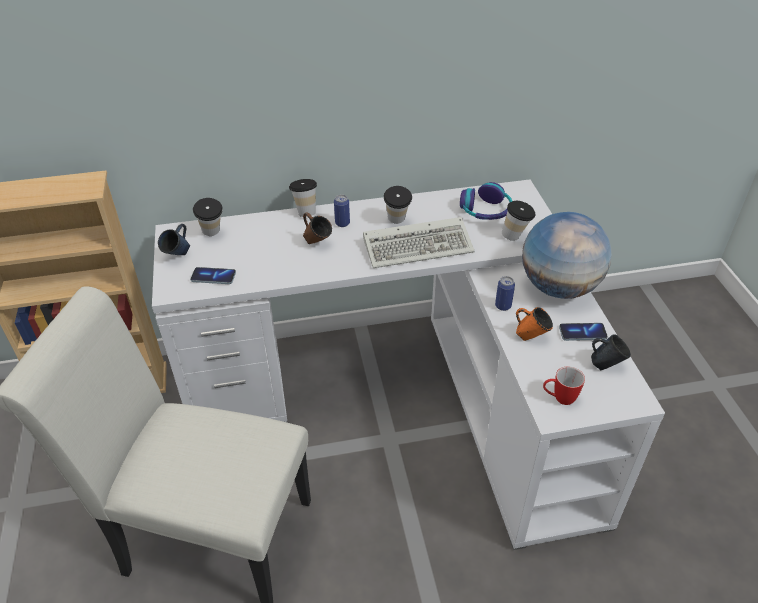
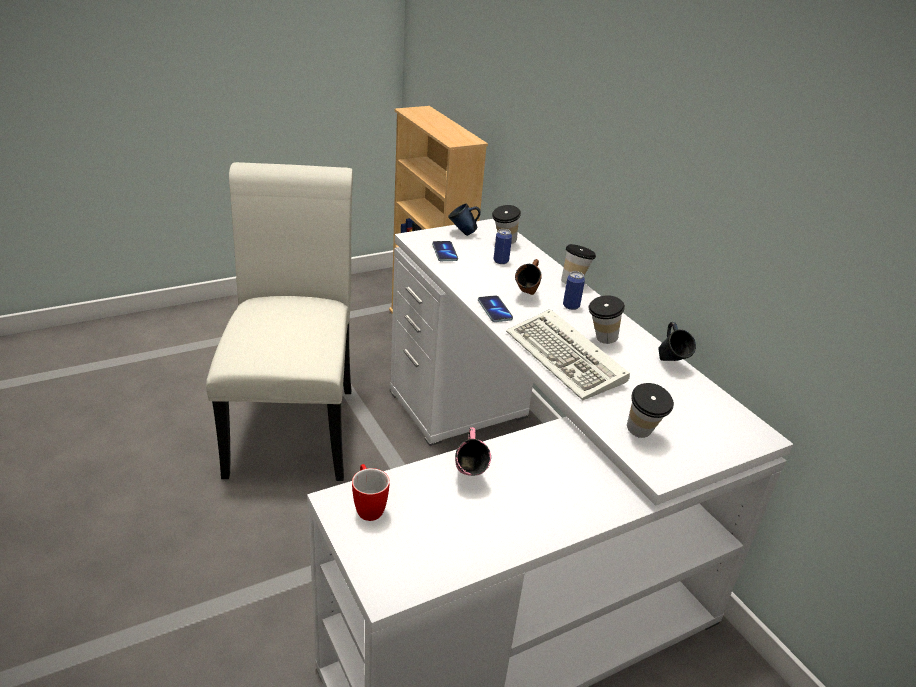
camera: 70 degrees right, 10 degrees down
headphones [460,182,512,220] -> none
can [495,276,515,311] -> can moved to [494,229,512,264]
orange mug [516,307,553,341] -> pink mug [455,427,491,476]
globe [522,212,612,299] -> none
phone [559,323,608,341] -> phone moved to [478,295,513,322]
blue mug [591,334,631,370] -> blue mug moved to [658,322,696,361]

